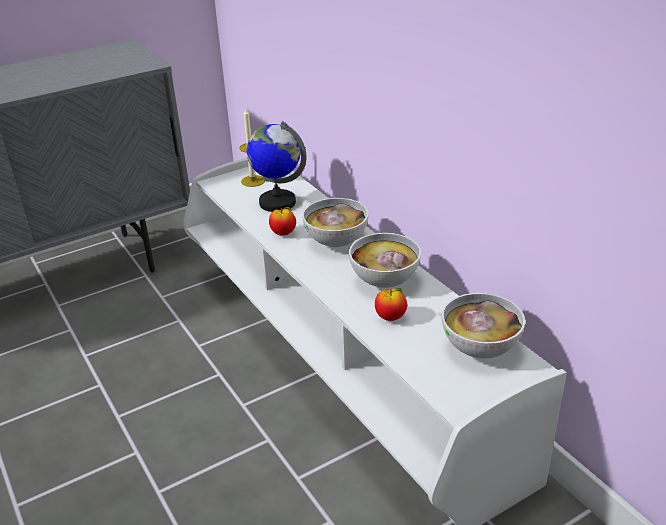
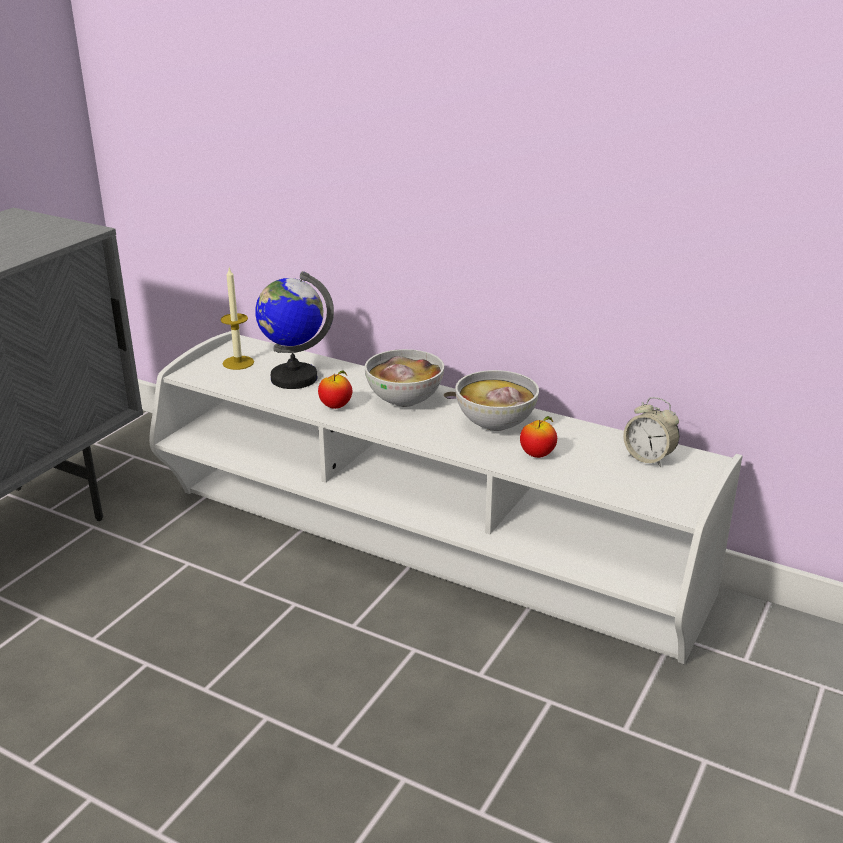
camera: 30 degrees left, 5 degrees down
bowl [442,293,525,358] -> alarm clock [623,397,679,467]

